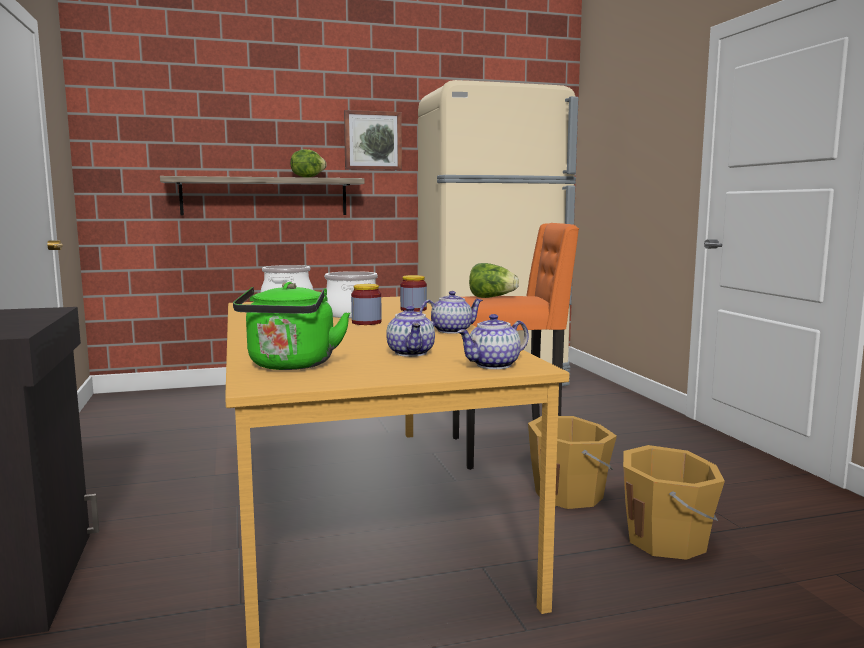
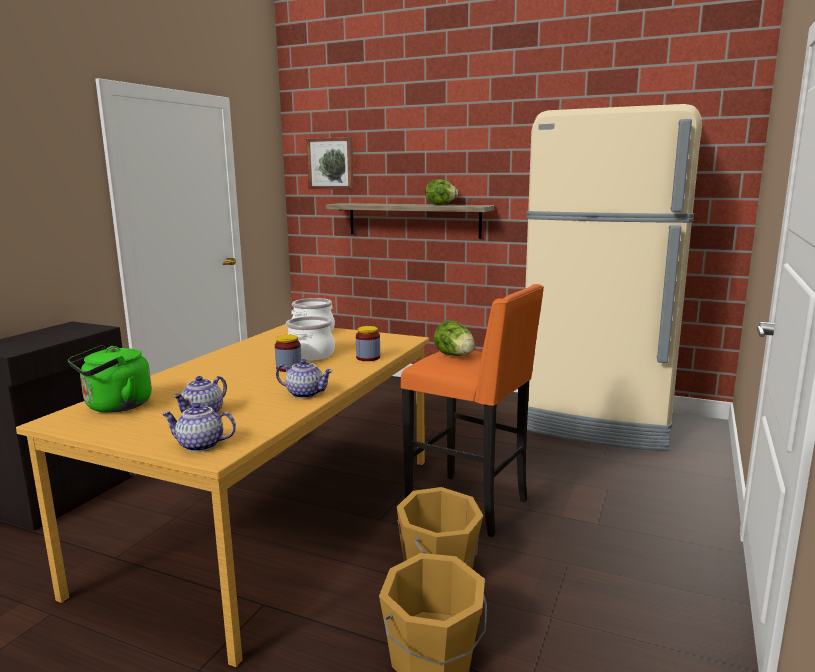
camera: 40 degrees right, 5 degrees up
picture [344,110,402,170] -> picture moved to [306,137,354,189]

